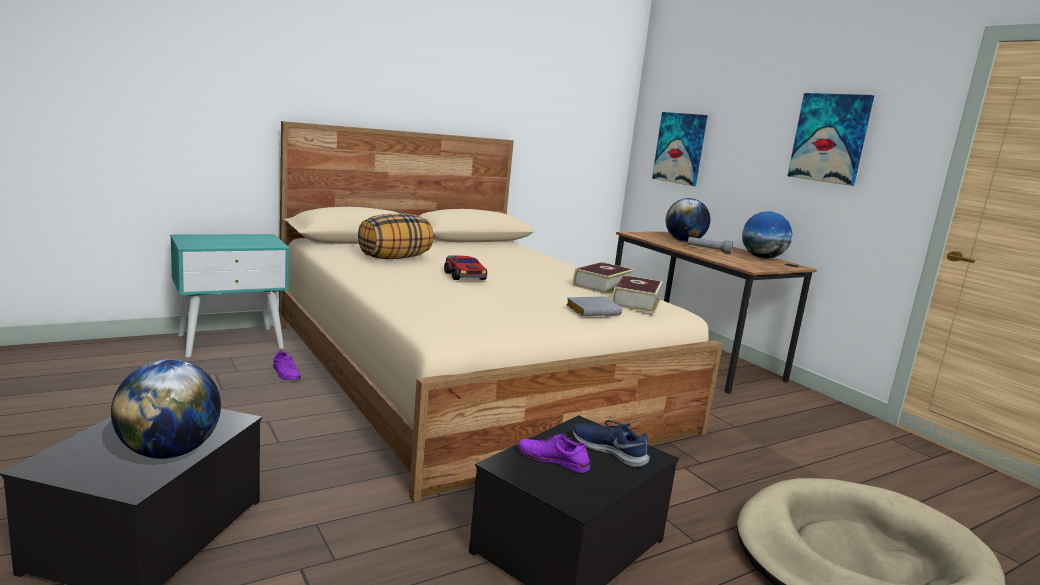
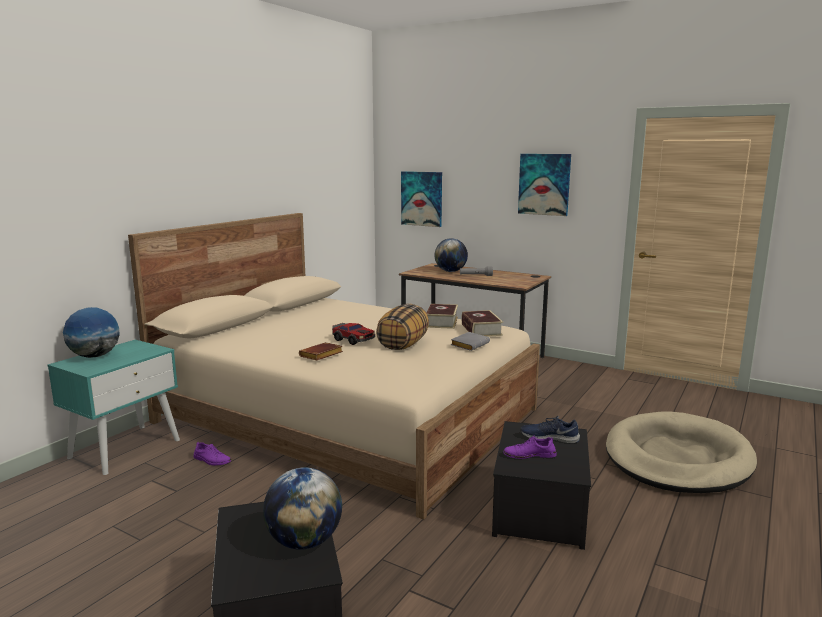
camera: 25 degrees left, 0 degrees up
pillow [358,214,433,259] -> pillow moved to [376,304,429,350]
globe [742,211,792,259] -> globe moved to [63,307,120,358]
none -> brown book [299,342,343,360]

